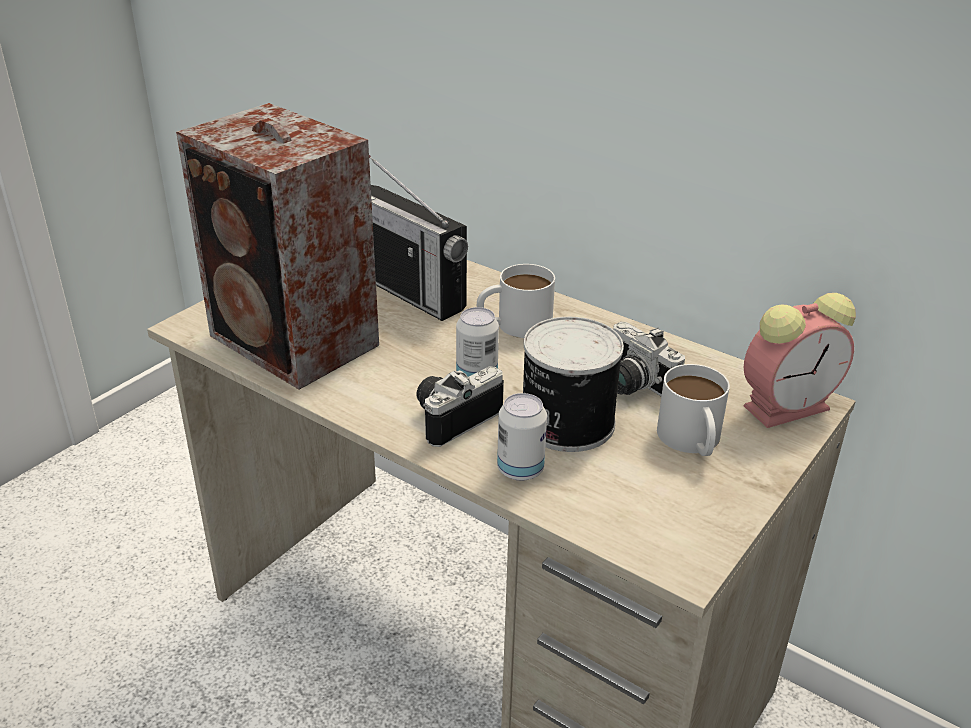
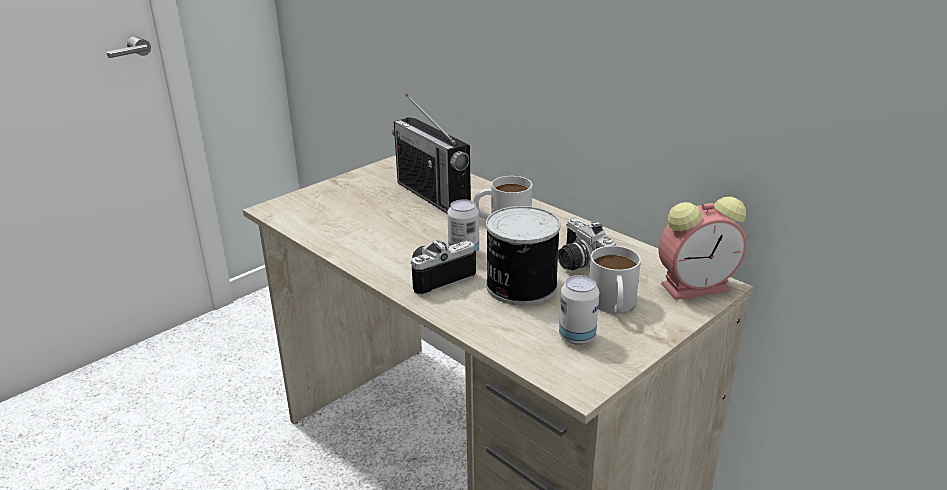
camera: 10 degrees right, 5 degrees down
speaker [176,103,379,390] -> none
can [497,393,547,481] -> can moved to [559,275,599,345]

